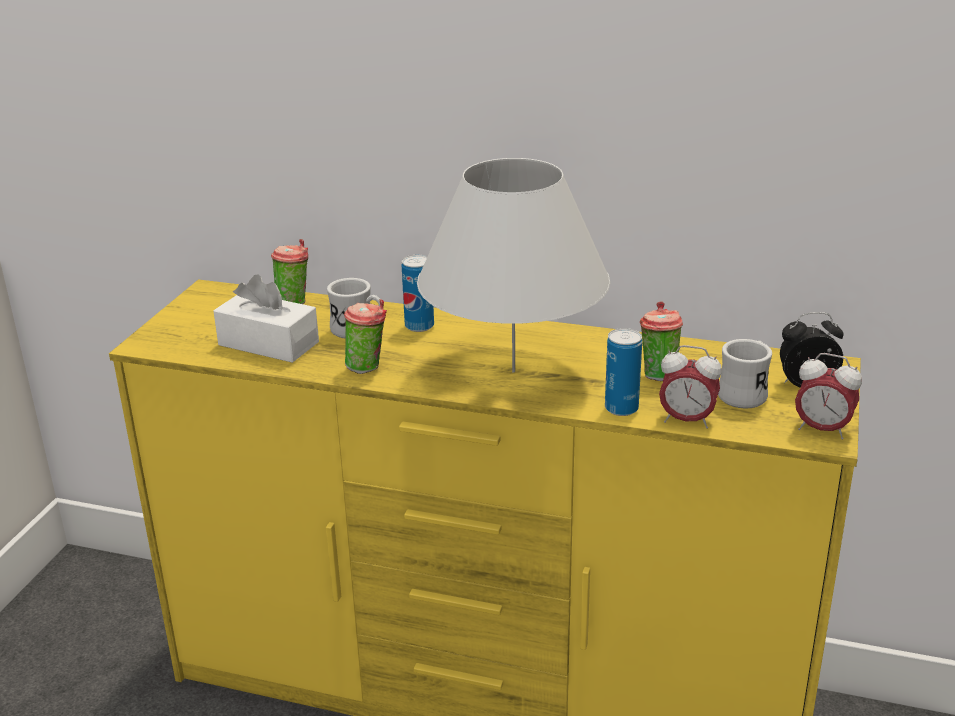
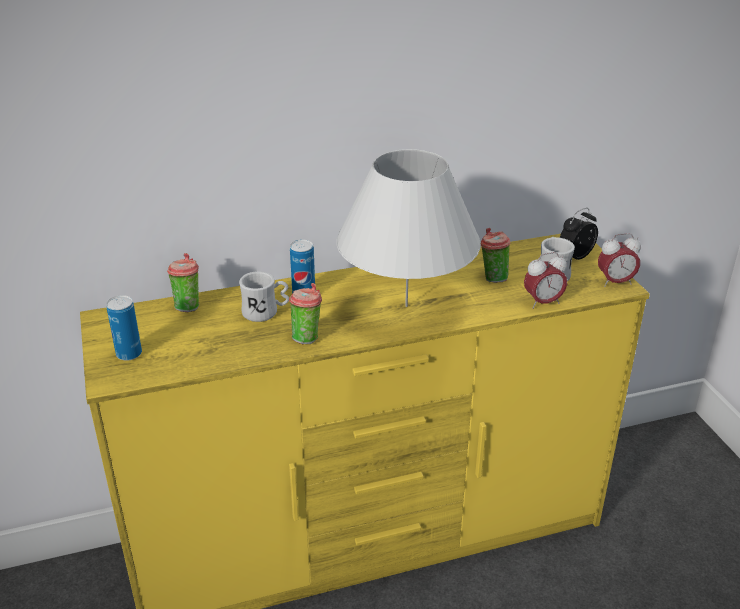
camera: 35 degrees left, 5 degrees up
white tissue box [213,275,319,363] -> none
can [605,328,642,416] -> can moved to [106,295,142,361]

